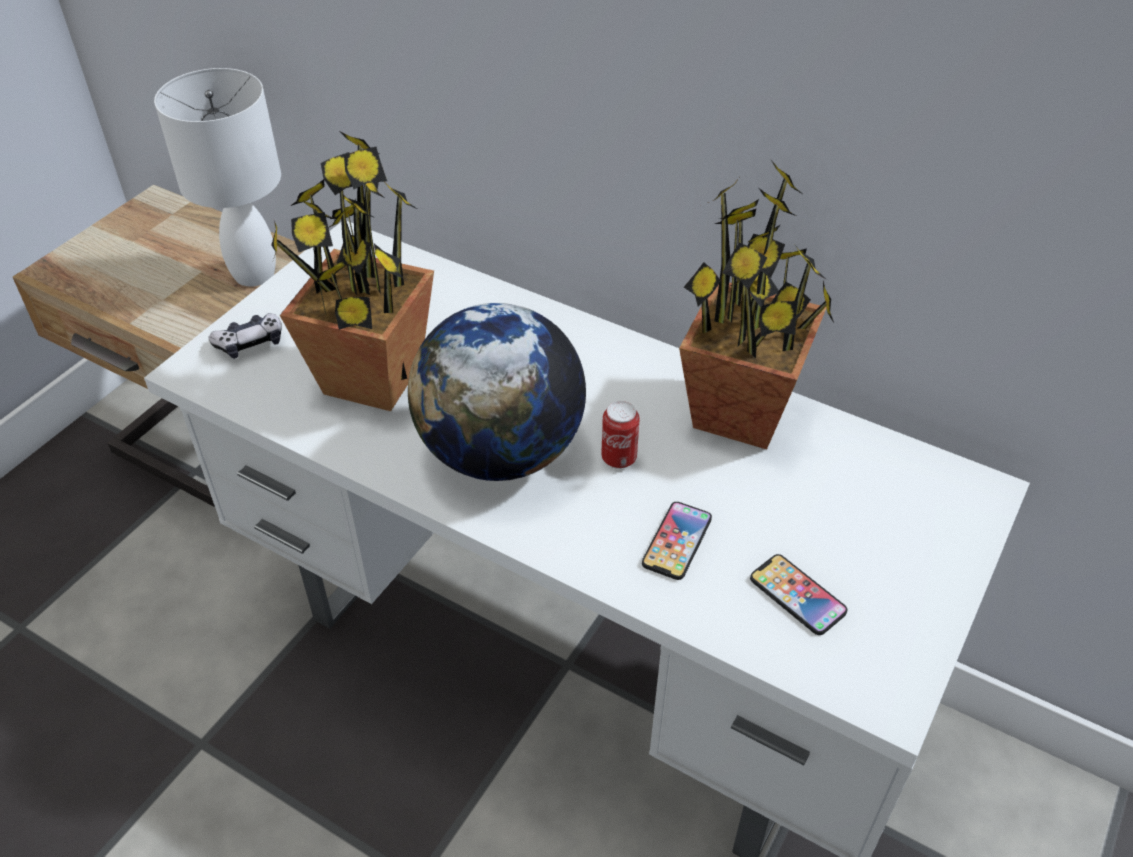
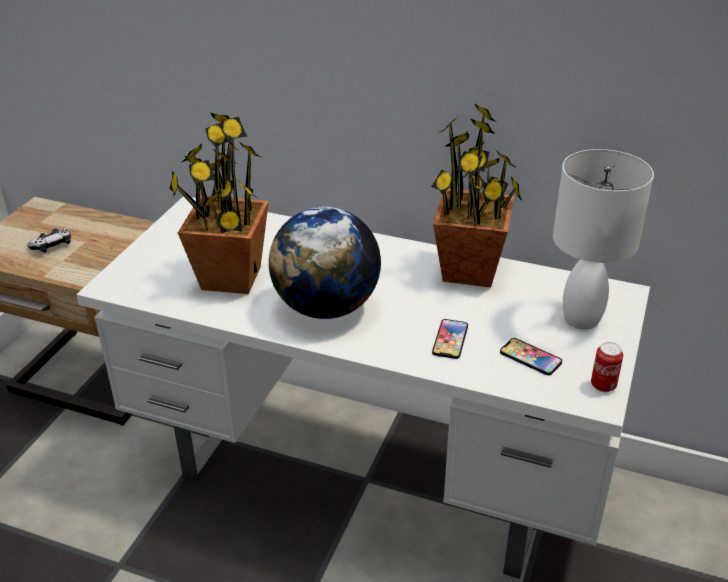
camera: 10 degrees left, 10 degrees down
white table lamp [154,68,281,287] -> white table lamp moved to [553,149,654,330]
game controller [209,313,282,359] -> game controller moved to [27,228,71,253]
can [601,401,640,469] -> can moved to [591,342,623,392]

